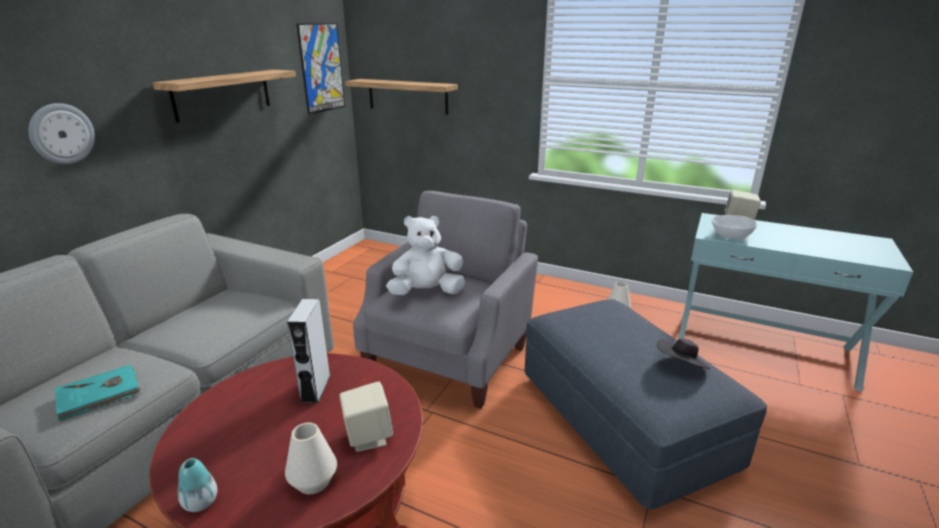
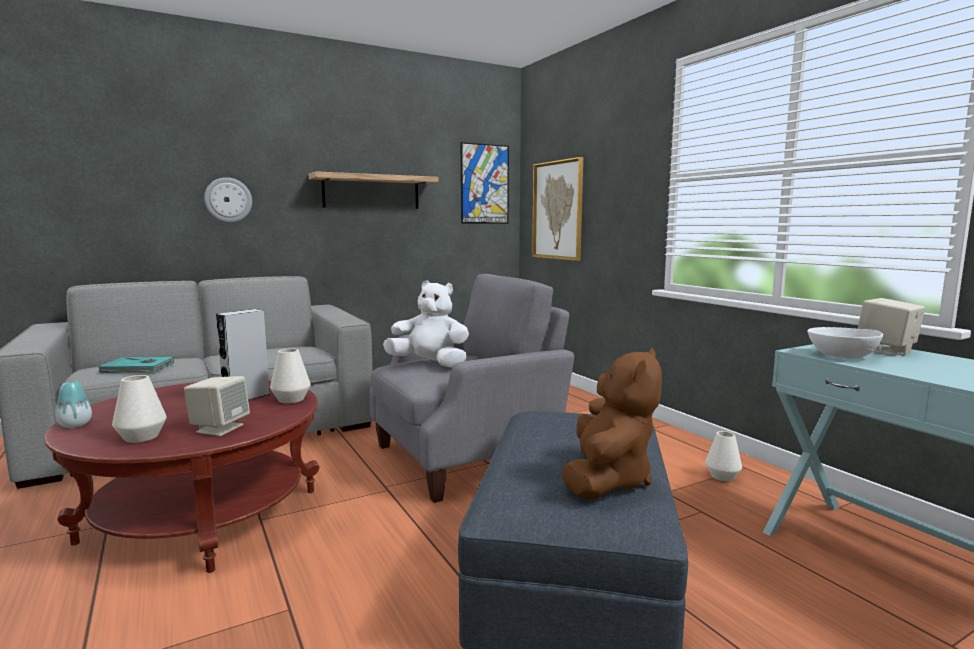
camera: 35 degrees right, 15 degrees down
shelf [345,79,458,115] -> picture [532,157,583,261]
black hat [657,338,710,369] -> brown plush toy [562,348,662,499]
none -> white vase [270,348,311,404]

